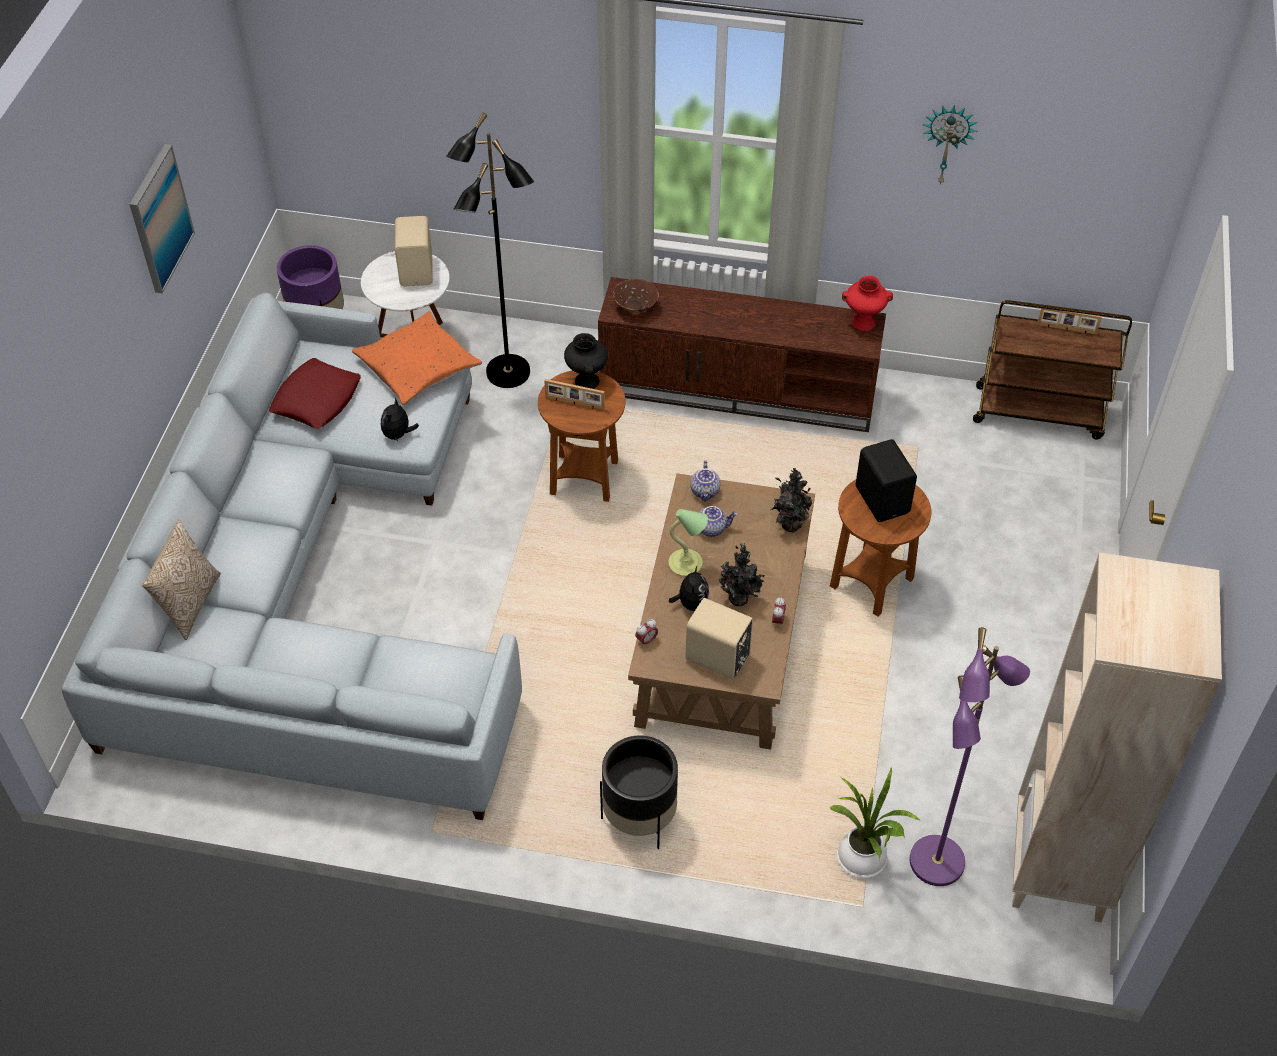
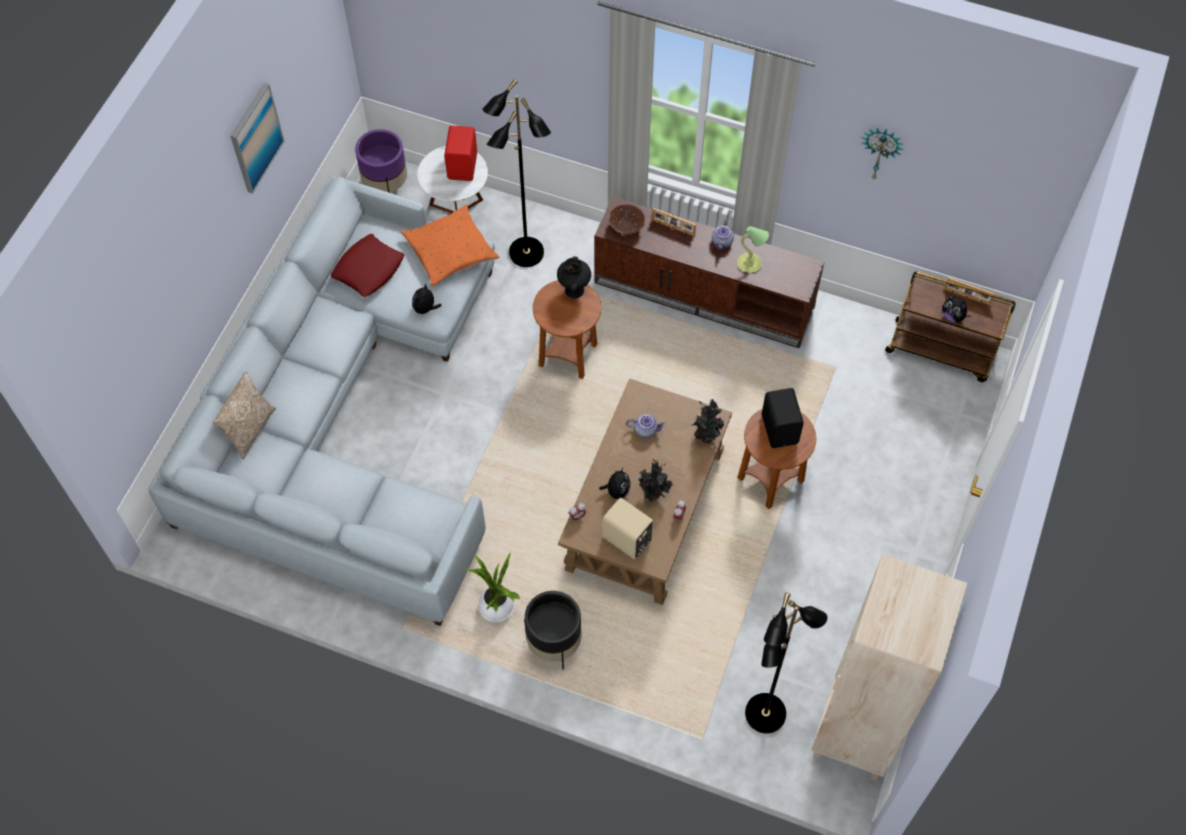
camera: 10 degrees right, 10 degrees up
beige speaker [395,216,433,286] -> red speaker [444,126,477,181]
picture frame [544,379,605,410] -> picture frame moved to [652,208,696,237]
table lamp [668,509,708,576] -> table lamp moved to [737,226,769,273]
teapot [690,461,720,501] -> teapot moved to [712,219,734,250]
potted plant [829,767,920,879] -> potted plant moved to [465,552,521,622]
red vase [842,276,893,331] -> none
purple floor lamp [910,627,1030,886] -> black floor lamp [745,593,828,734]
none -> plush toy [942,294,971,323]

